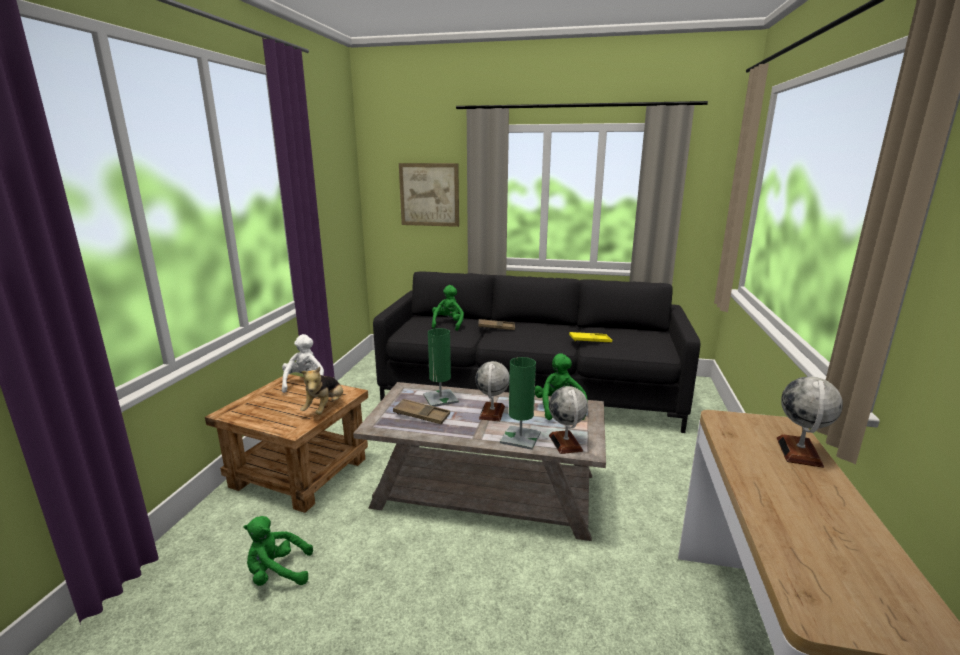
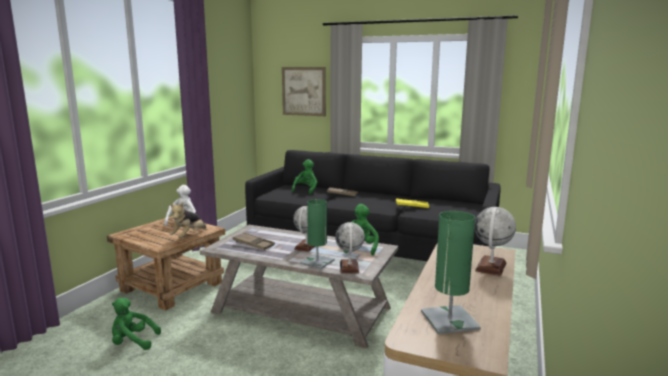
camera: 10 degrees right, 5 degrees down
green table lamp [423,328,459,407] -> green table lamp moved to [421,211,481,334]

